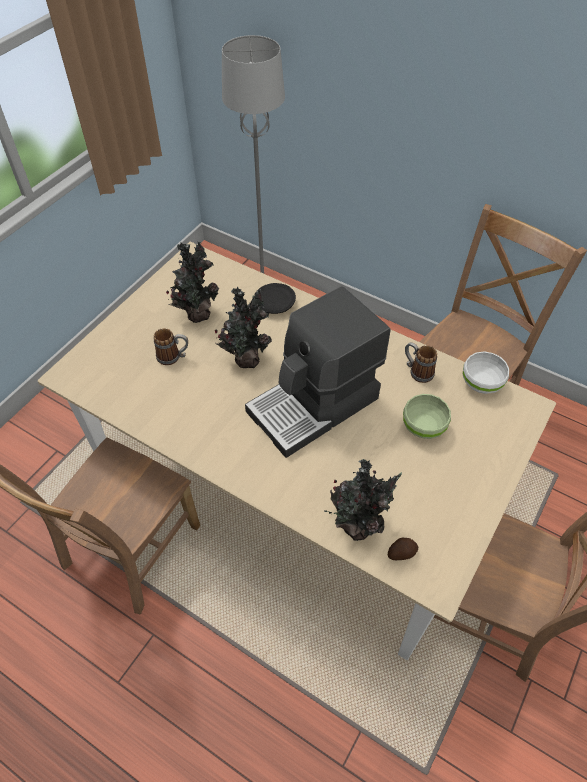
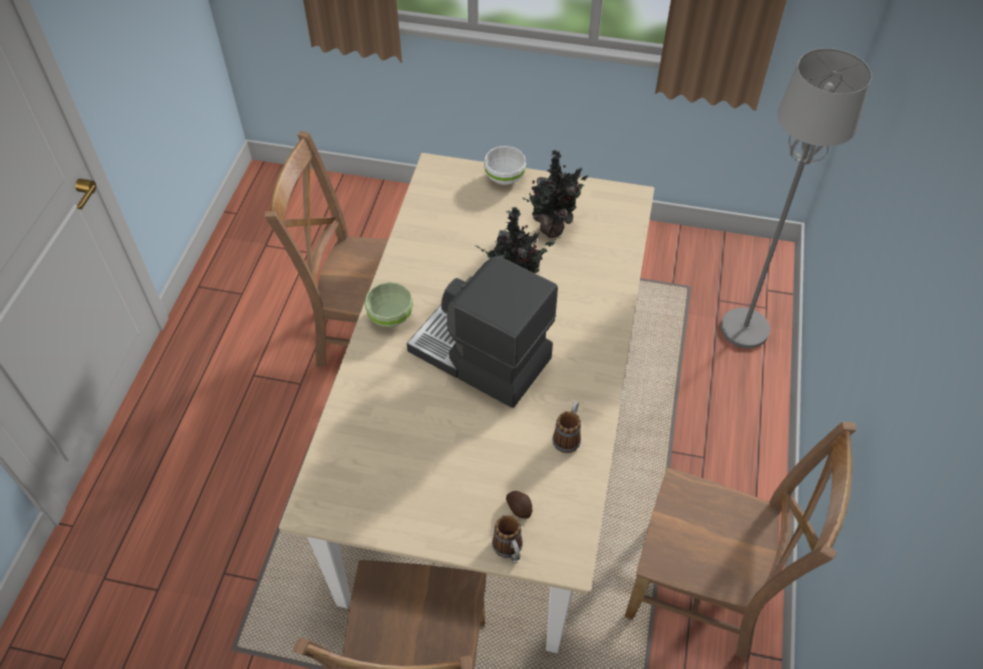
camera: 70 degrees right, 0 degrees up
mug [154,328,188,365] -> mug moved to [492,515,523,564]
black plate [254,283,296,314] -> none
potted plant [324,459,402,541] -> none
potato [388,538,418,560] -> potato moved to [506,491,532,519]
green bowl [403,394,451,439] -> green bowl moved to [365,282,413,327]
white bowl [463,352,509,394] -> white bowl moved to [484,146,526,185]

